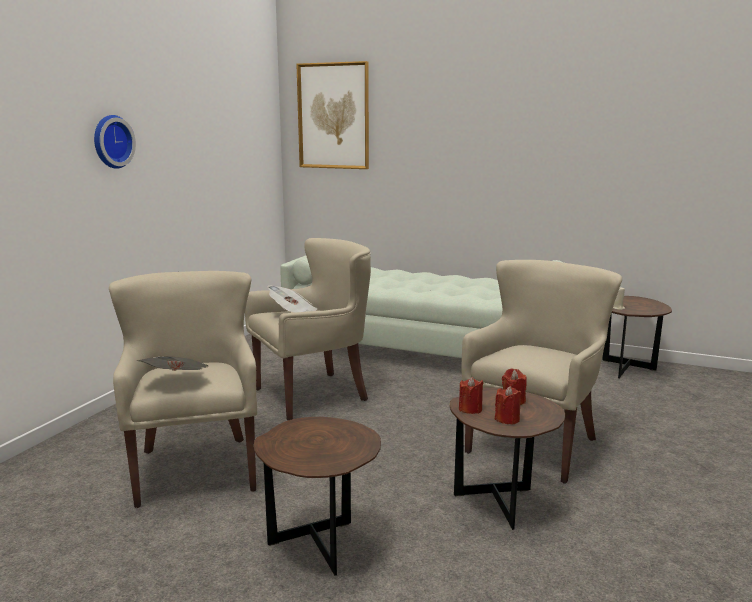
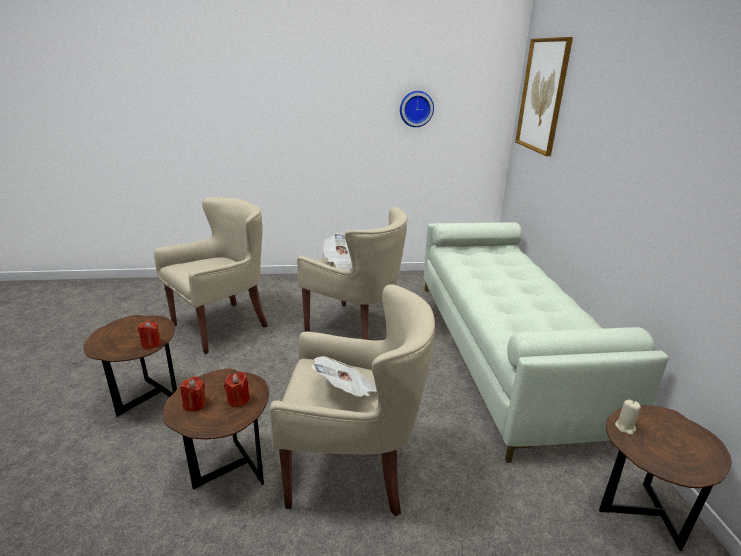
camera: 60 degrees right, 10 degrees up
wall clock [94,115,136,169] -> wall clock moved to [400,91,434,127]
newspaper [137,356,208,371] -> newspaper moved to [311,356,377,397]
red candle [459,377,484,414] -> red candle moved to [138,320,161,349]

